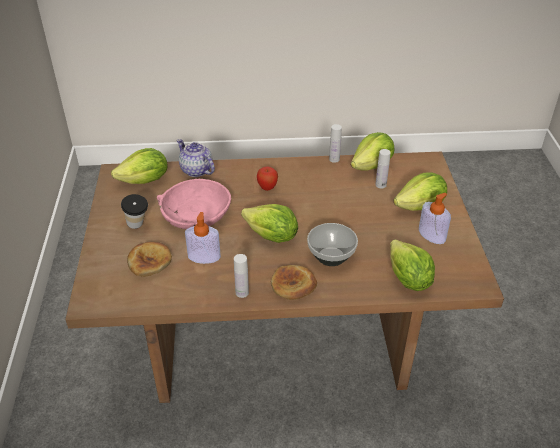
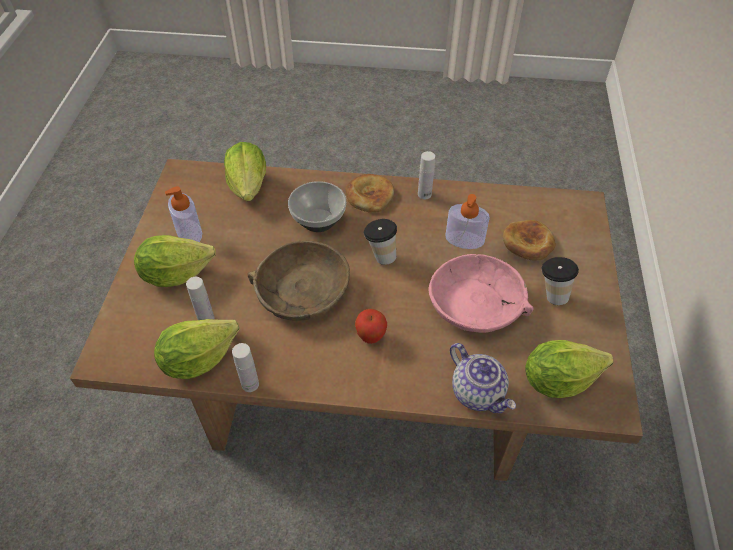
camera: 170 degrees left, 10 degrees up
lettuce [241,204,298,243] -> cup [364,219,397,265]
none -> brown bowl [247,241,350,321]

